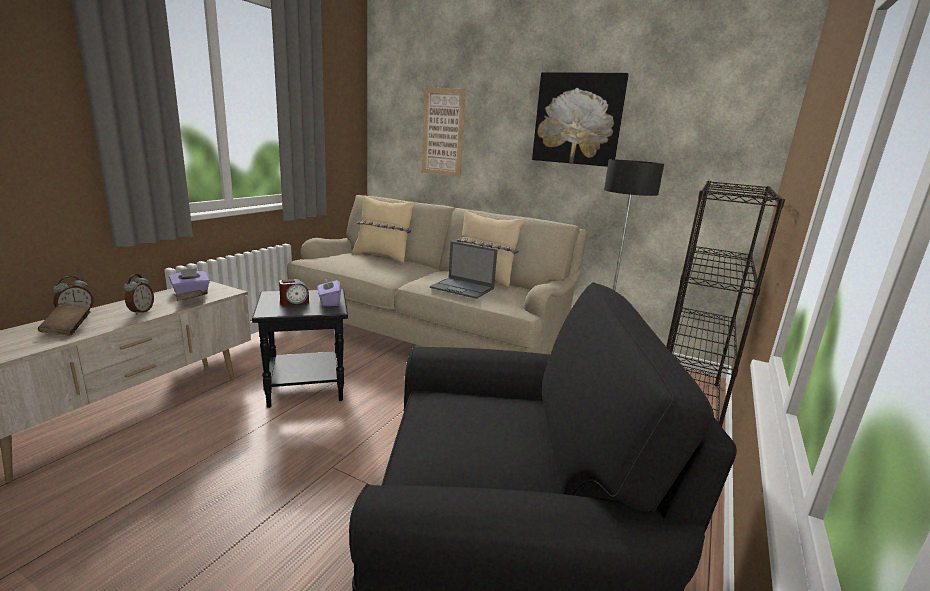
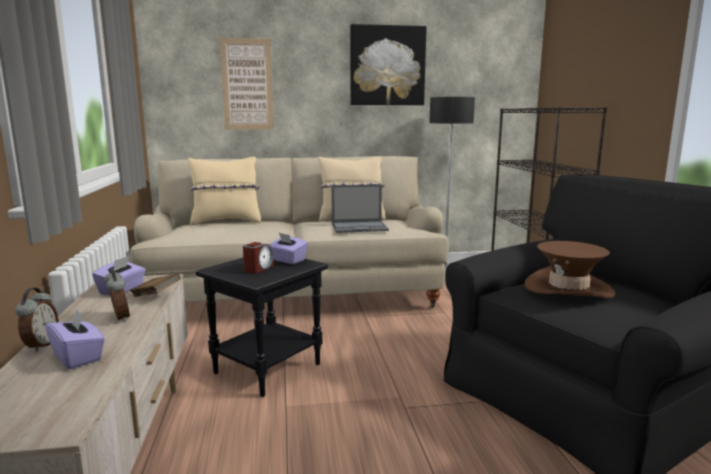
camera: 35 degrees left, 5 degrees down
brown book [38,303,91,335] -> purple tissue box [45,308,105,369]
none -> brown hat [524,241,616,298]

